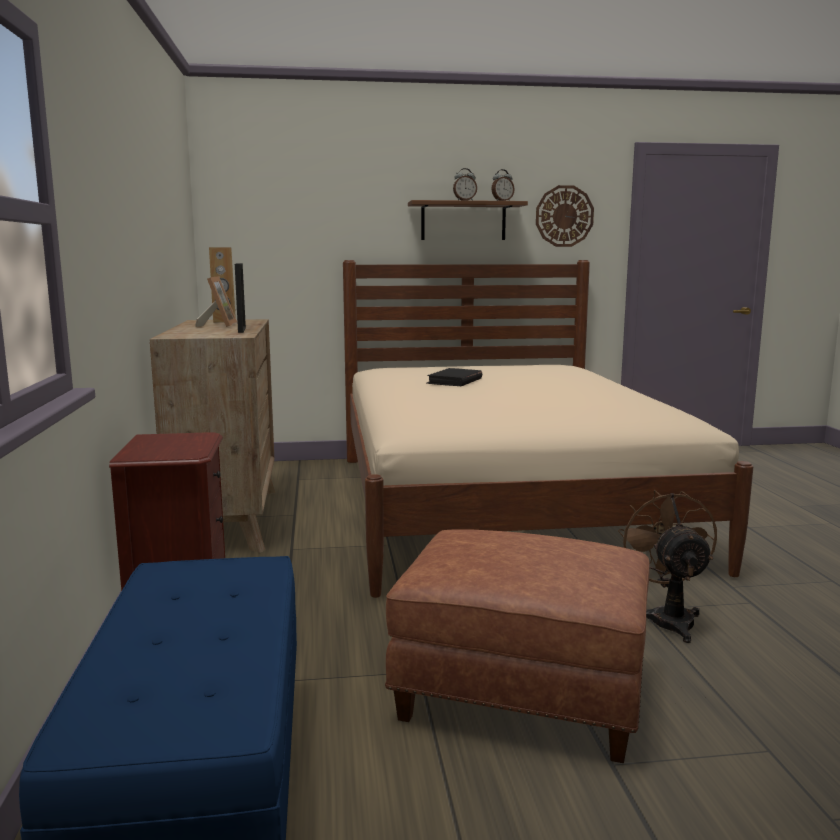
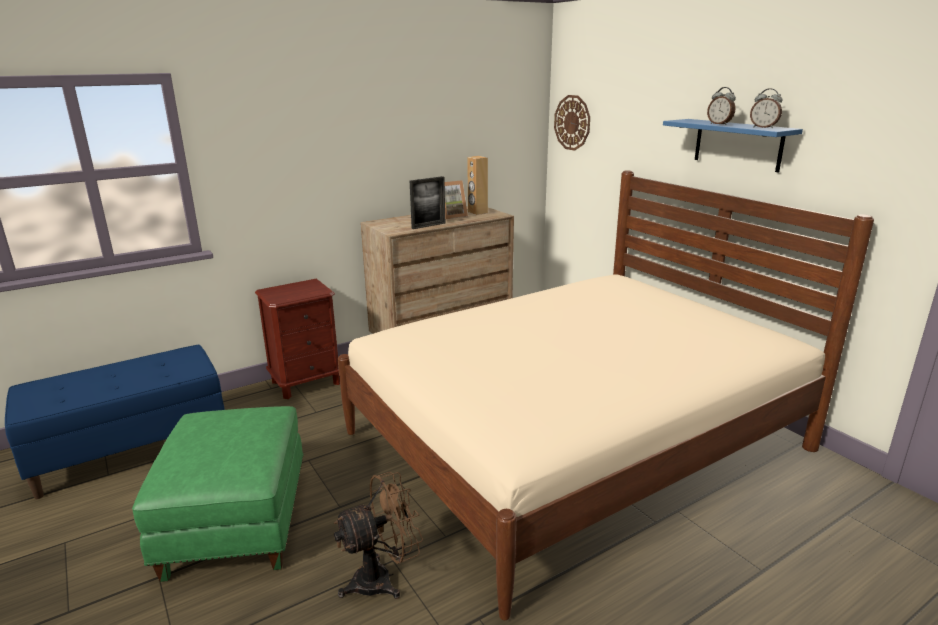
camera: 65 degrees right, 10 degrees up
brown ottoman [385,529,650,763] -> green ottoman [132,406,303,582]
brown shelf [408,200,528,240] -> blue shelf [663,119,803,172]
black book [427,368,482,386] -> none
wall clock [536,185,594,247] -> wall clock moved to [554,95,590,151]

